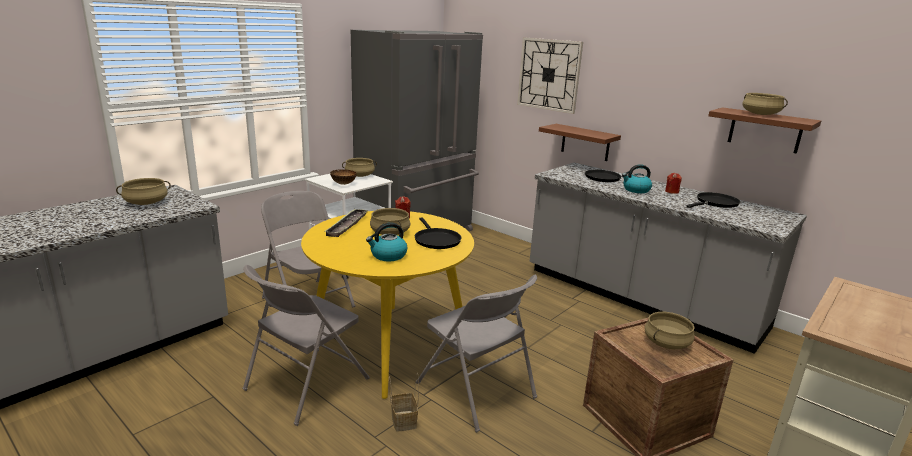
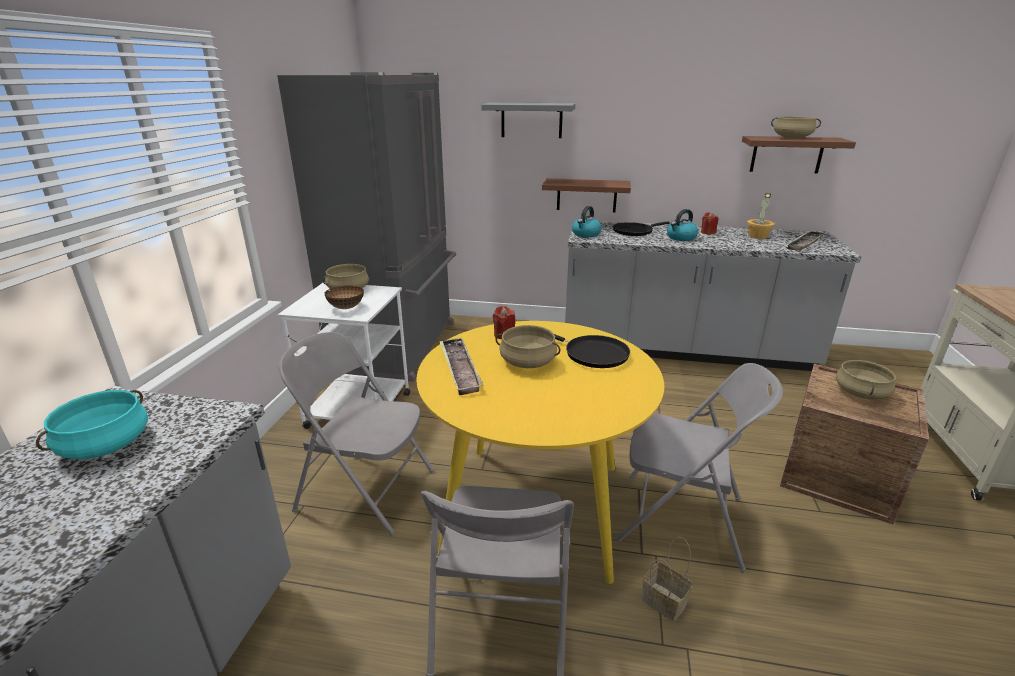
camera: 30 degrees left, 5 degrees up
beige cooking pot [116,178,171,205] -> turquoise cooking pot [36,390,148,459]
kettle [366,222,407,261] -> kettle moved to [572,206,601,237]
wall clock [517,37,583,114] -> grey shelf [481,103,575,138]
black frying pan [687,192,740,208] -> potted plant [747,193,775,239]
none -> tray [787,231,825,251]

